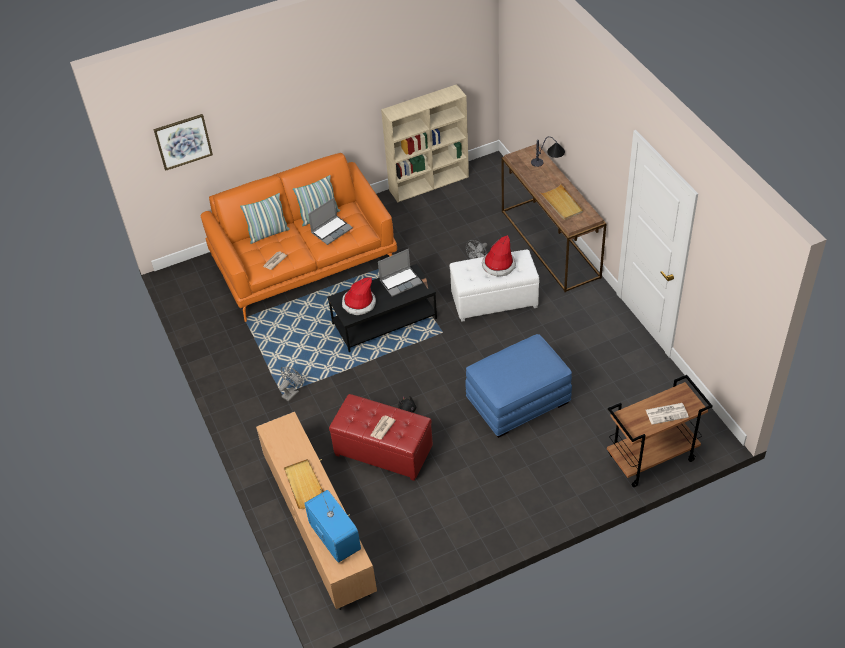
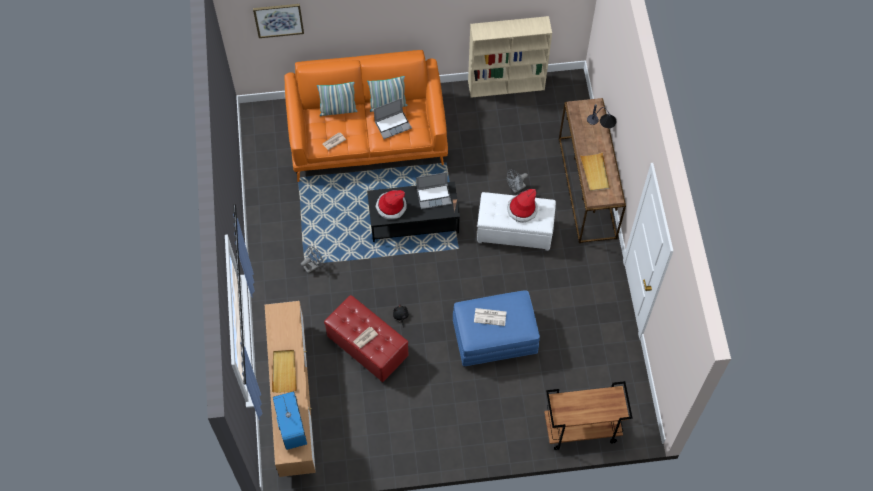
camera: 15 degrees right, 15 degrees up
newspaper [646,403,689,425] -> newspaper moved to [474,308,506,326]

